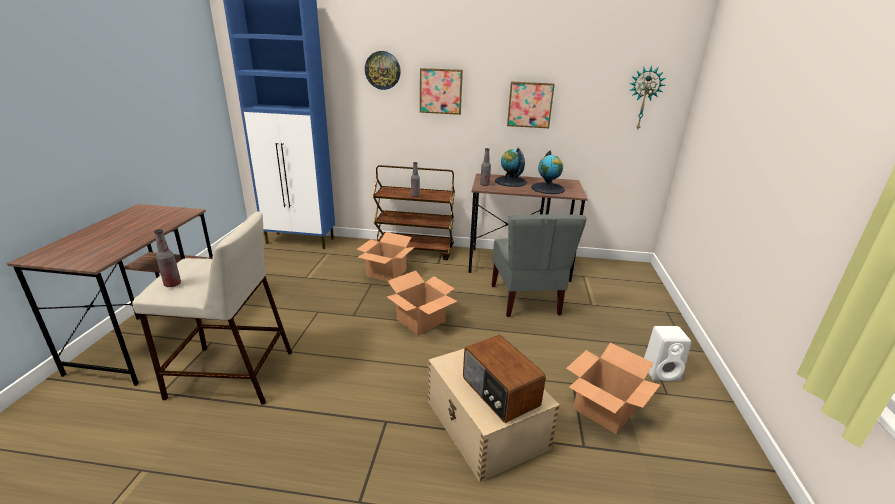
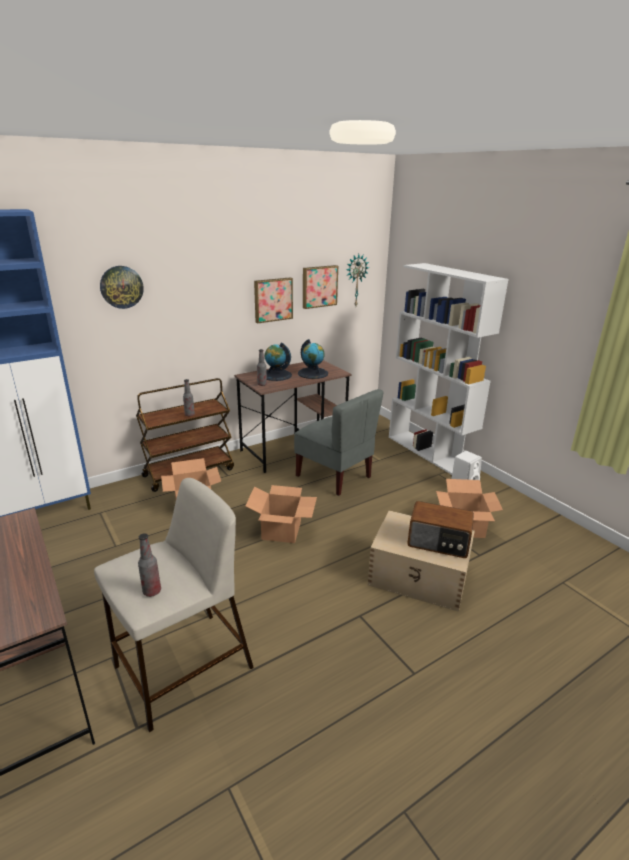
camera: 40 degrees left, 0 degrees up
picture [420,68,463,115] -> picture moved to [303,265,338,309]
none -> white bookcase [389,263,509,475]

